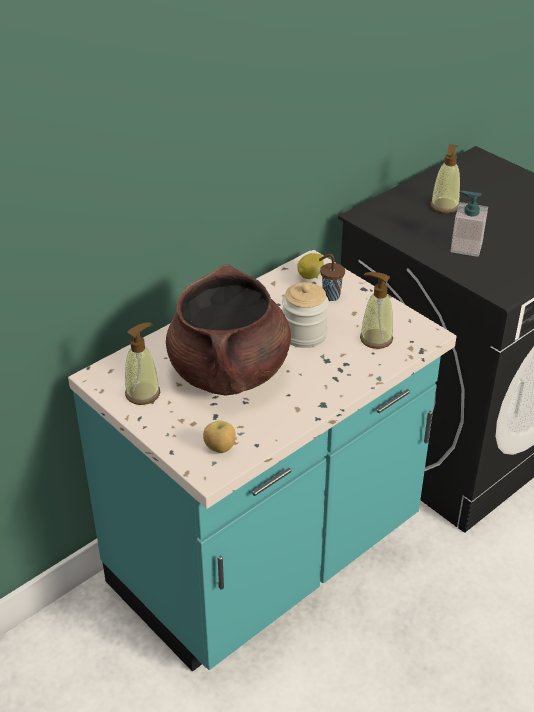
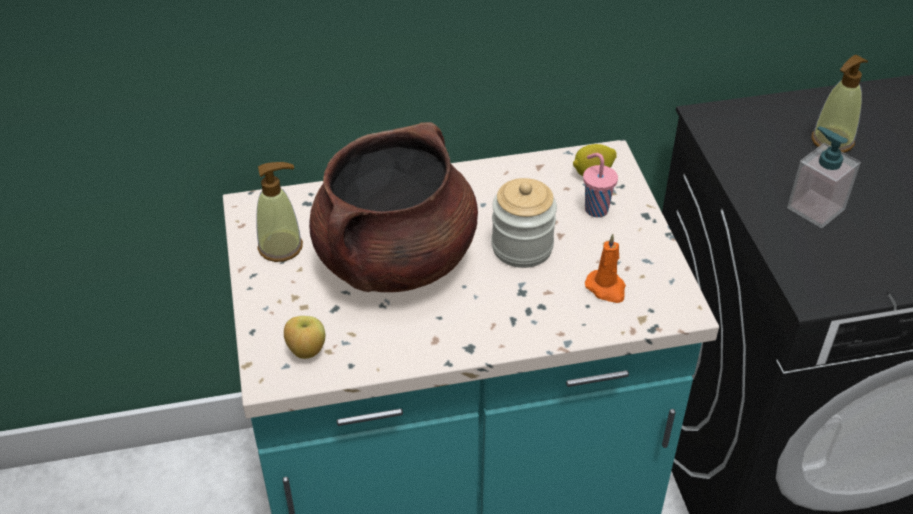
camera: 30 degrees right, 5 degrees up
brown cup [319,254,345,301] -> pink cup [583,153,618,217]
soap dispenser [360,272,393,349] -> orange candle [585,234,626,303]

